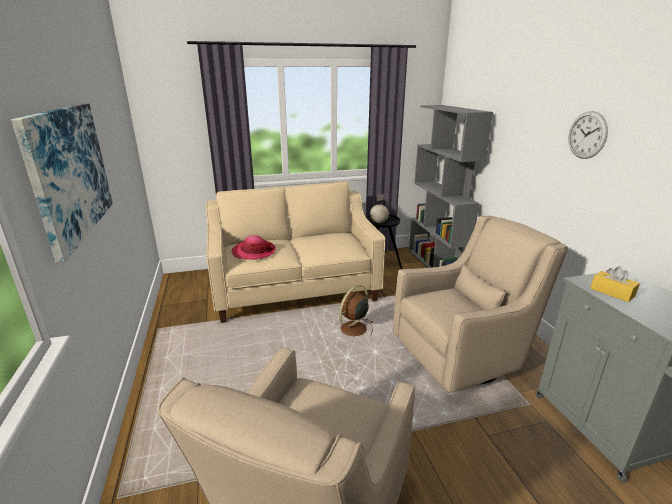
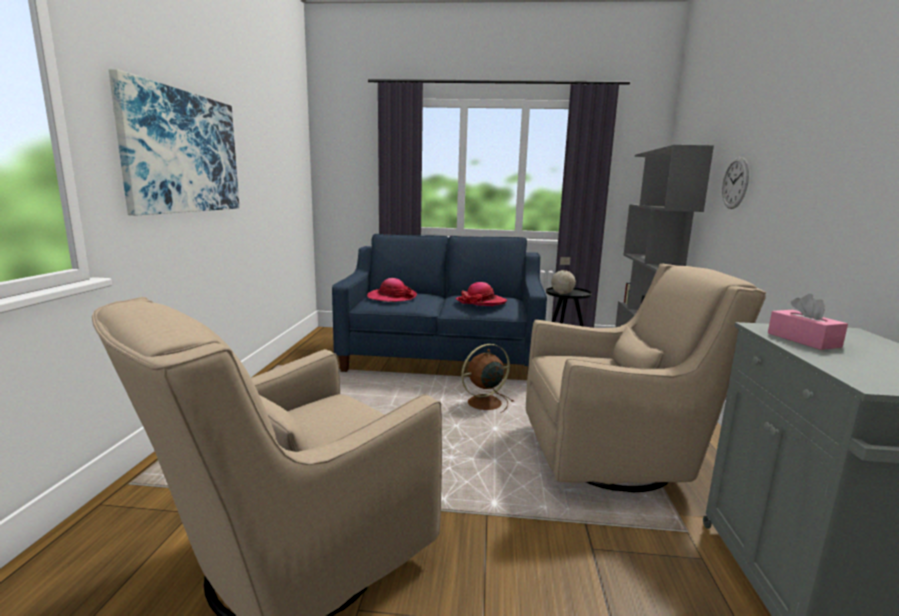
camera: 20 degrees right, 10 degrees down
beige sofa [206,181,385,323] -> blue sofa [332,234,547,372]
wall clock [568,111,608,159] -> wall clock moved to [722,157,749,209]
yellow tissue box [591,266,640,302] -> pink tissue box [768,294,848,350]
none -> hat [455,282,507,306]

